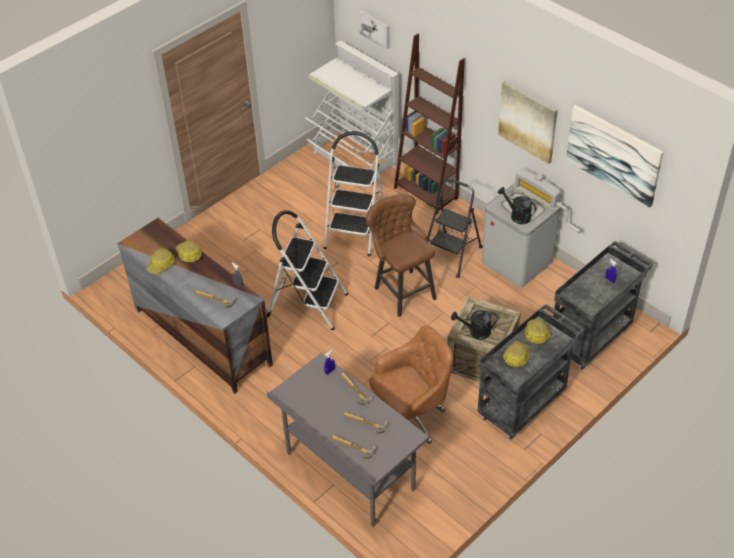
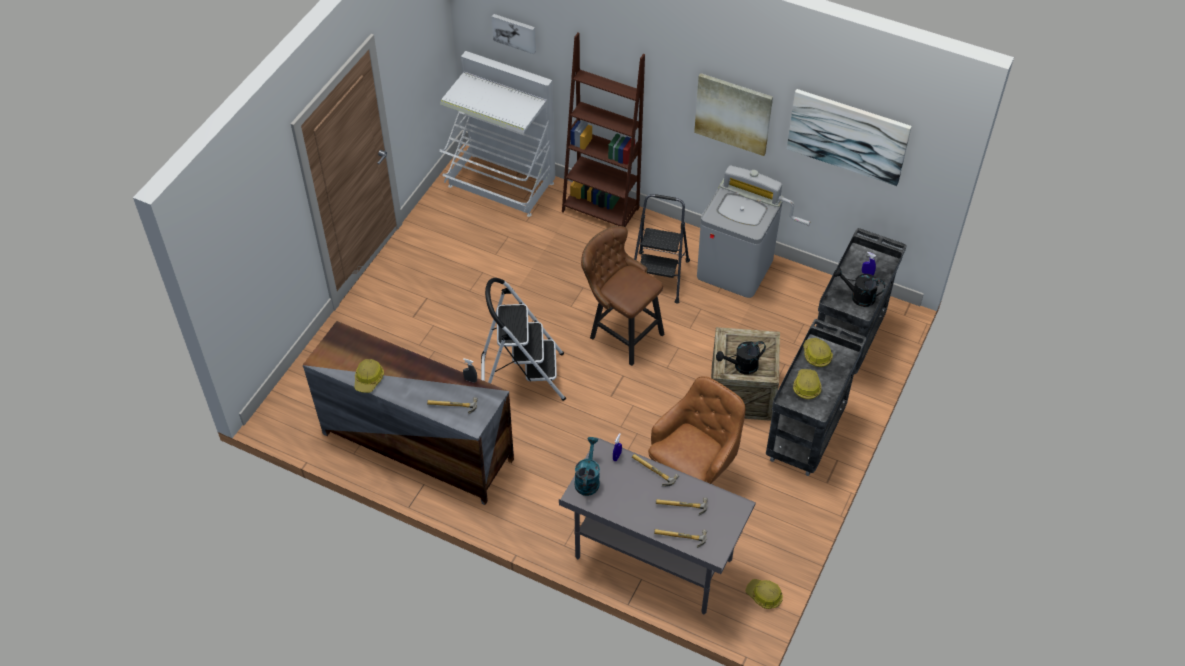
camera: 20 degrees left, 5 degrees up
hard hat [176,240,202,262] -> hard hat moved to [745,579,783,609]
step ladder [324,131,383,256] -> none
black watering can [498,187,536,224] -> black watering can moved to [834,268,885,307]
none -> turquoise watering can [574,437,600,496]

